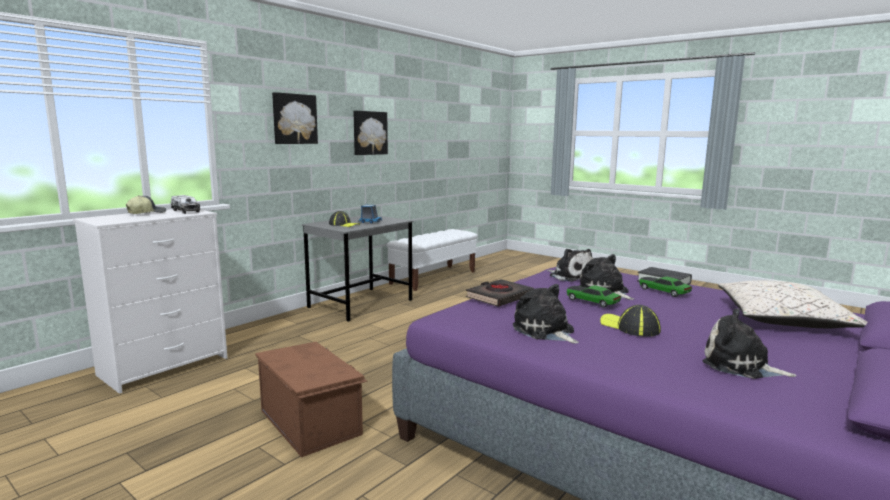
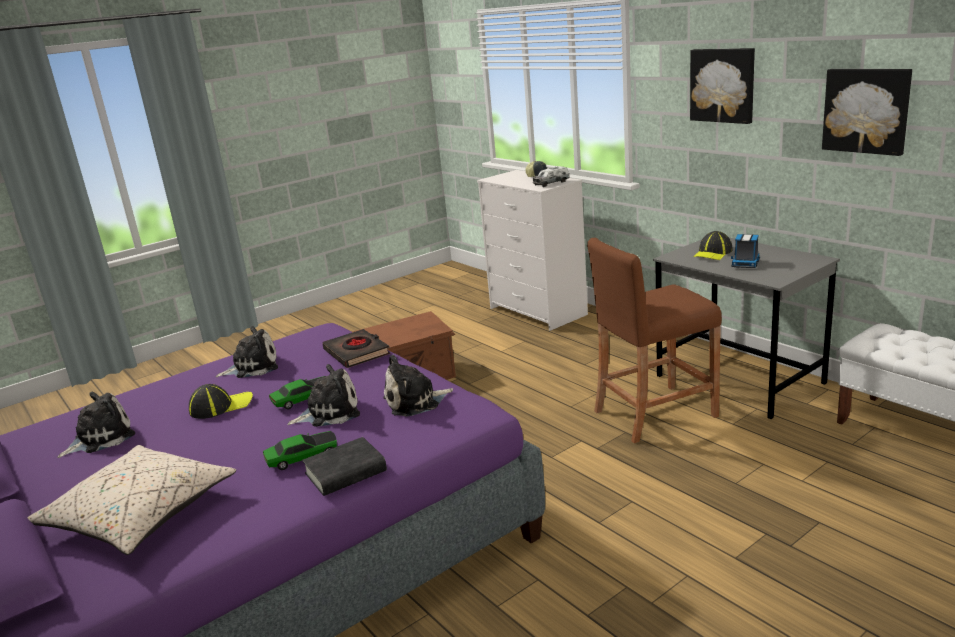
camera: 105 degrees right, 10 degrees up
none -> brown stool [587,237,722,443]

